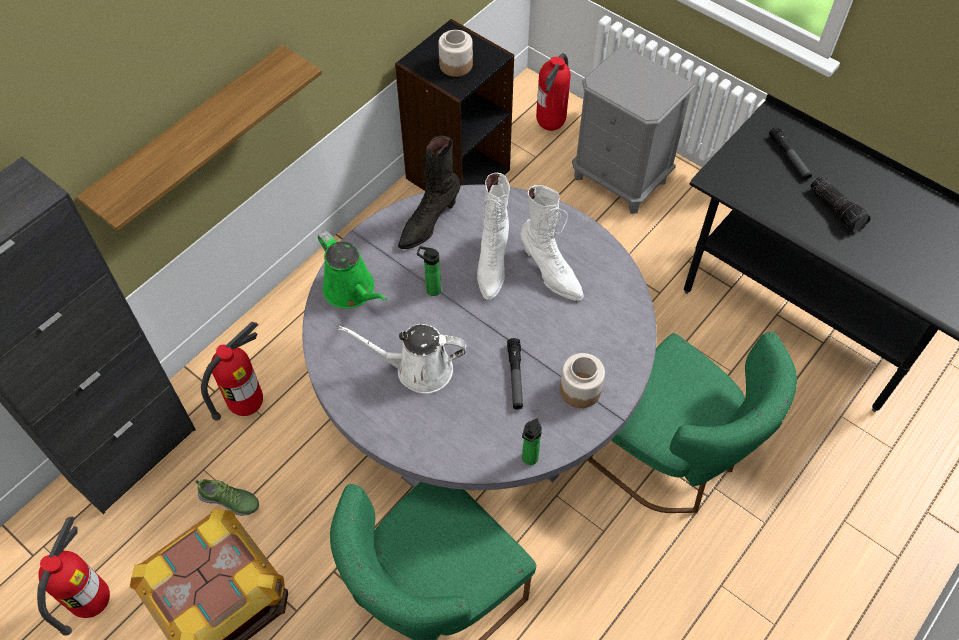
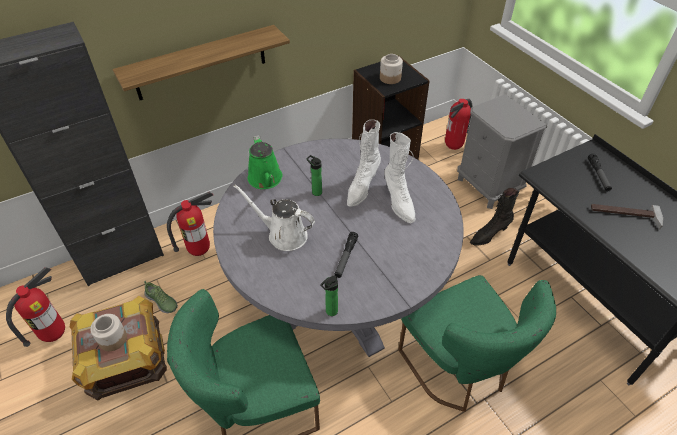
camera: 20 degrees right, 10 degrees down
black boot [398,136,460,249] -> black boot moved to [470,188,519,246]
jar [560,353,605,408] -> jar moved to [90,314,127,351]
flashlight [811,176,871,232] -> hammer [591,204,663,229]

